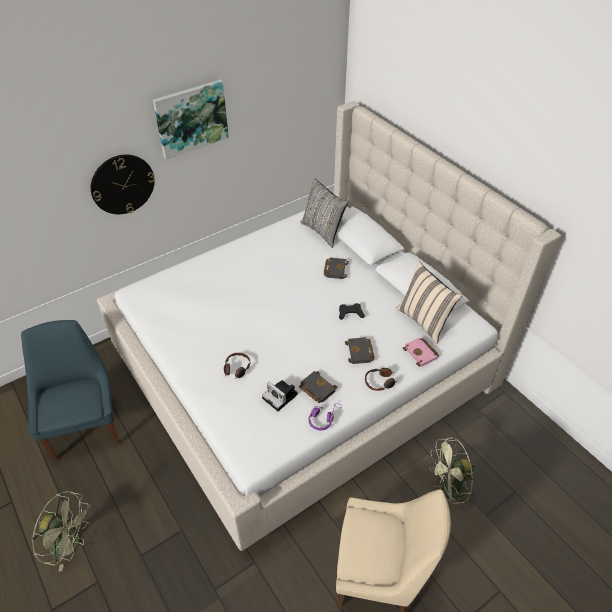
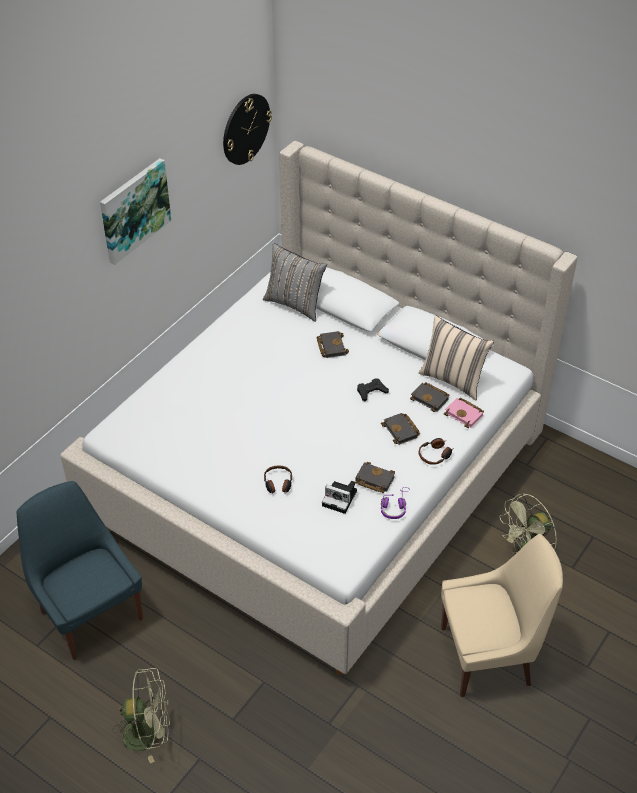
camera: 20 degrees left, 0 degrees up
wall clock [91,155,155,214] -> wall clock moved to [223,94,272,165]
none -> black book [410,382,449,412]

